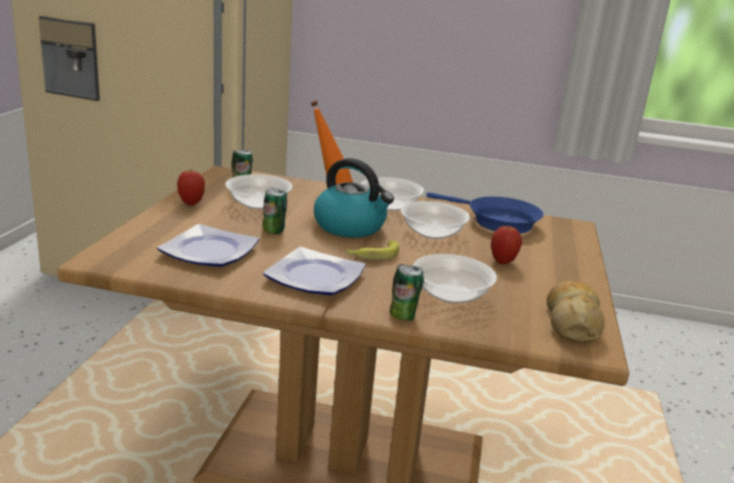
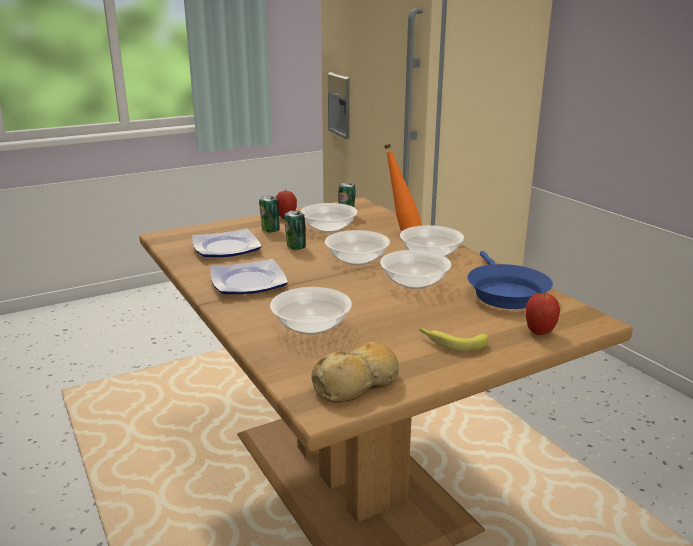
camera: 50 degrees right, 0 degrees up
kettle [314,158,394,238] -> bowl [325,230,390,265]
banana [346,241,399,259] -> banana moved to [419,328,488,352]
can [389,264,424,321] -> can moved to [259,196,280,233]
apple [491,224,522,264] -> apple moved to [526,292,560,335]

